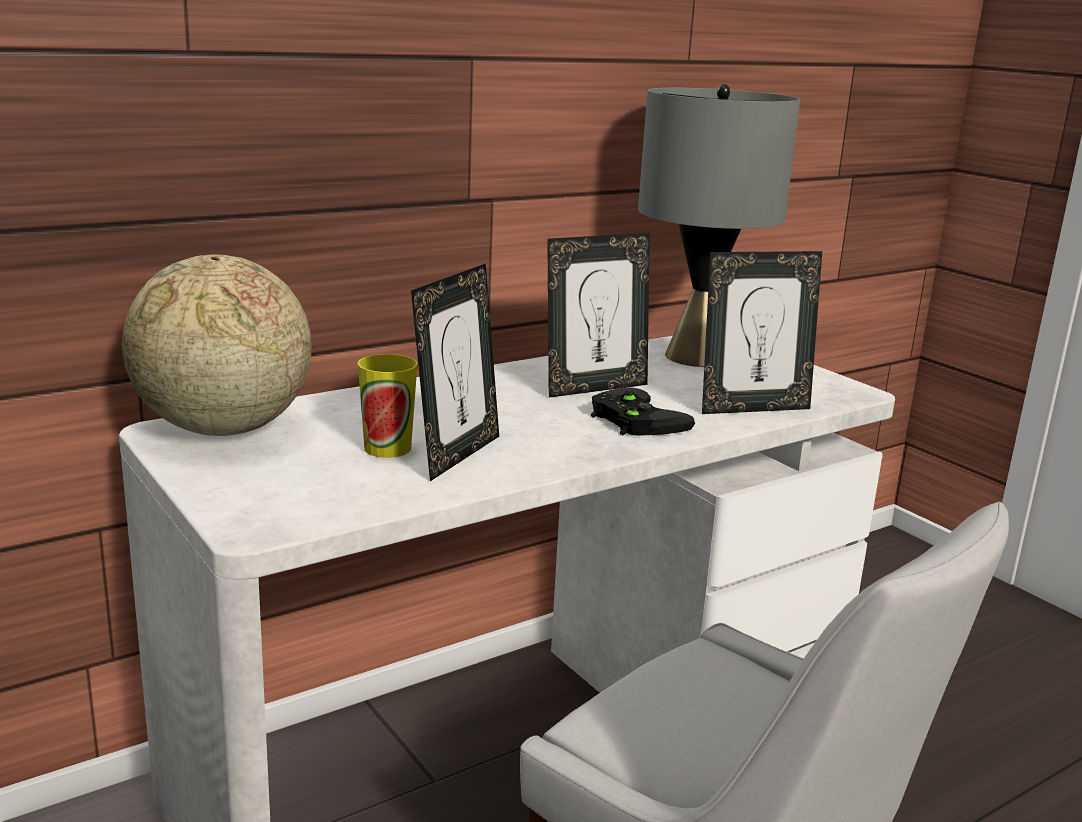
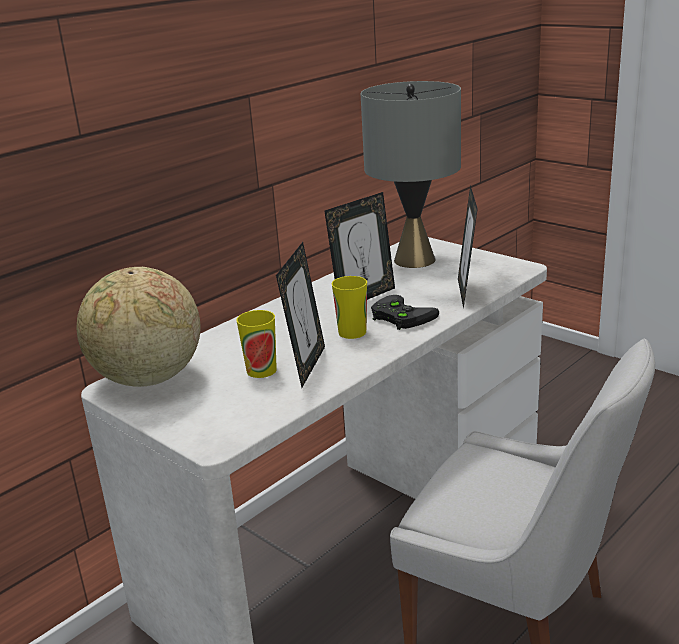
camera: 10 degrees left, 5 degrees up
picture frame [702,251,822,414] -> picture frame turned 120 degrees clockwise [458,185,478,309]
none -> cup [331,276,367,339]

